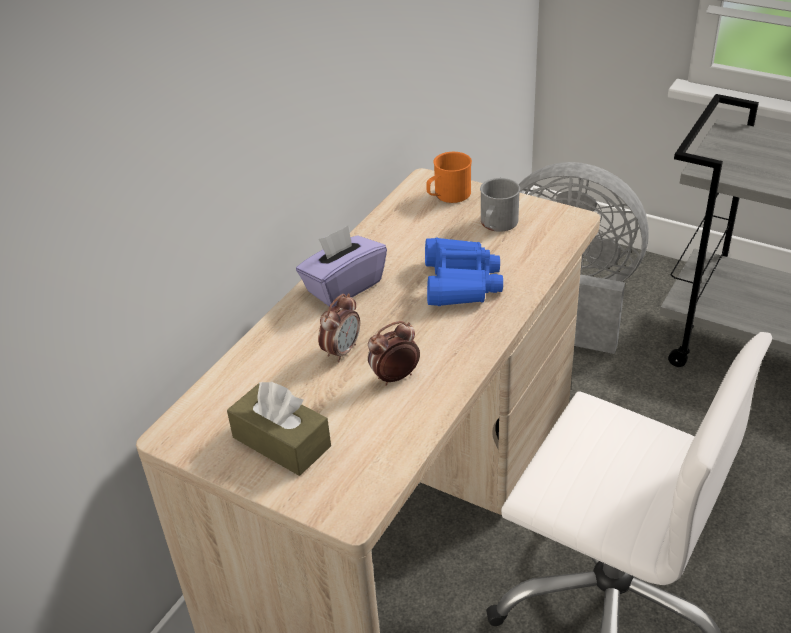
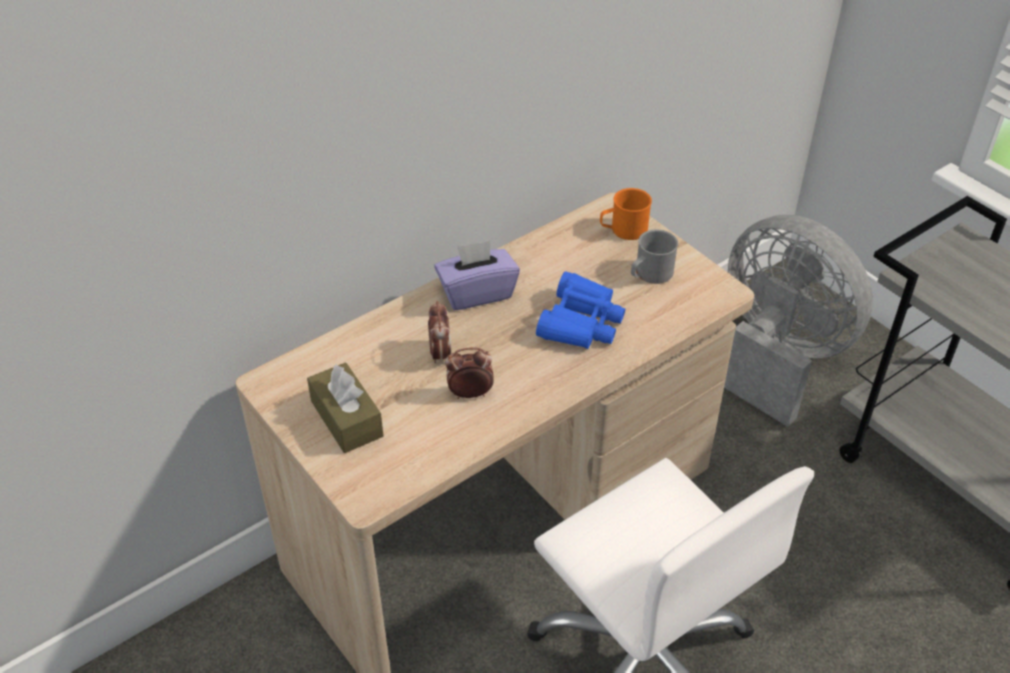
camera: 20 degrees right, 5 degrees up
alarm clock [318,294,360,363] -> alarm clock turned 60 degrees counterclockwise [428,301,451,363]

